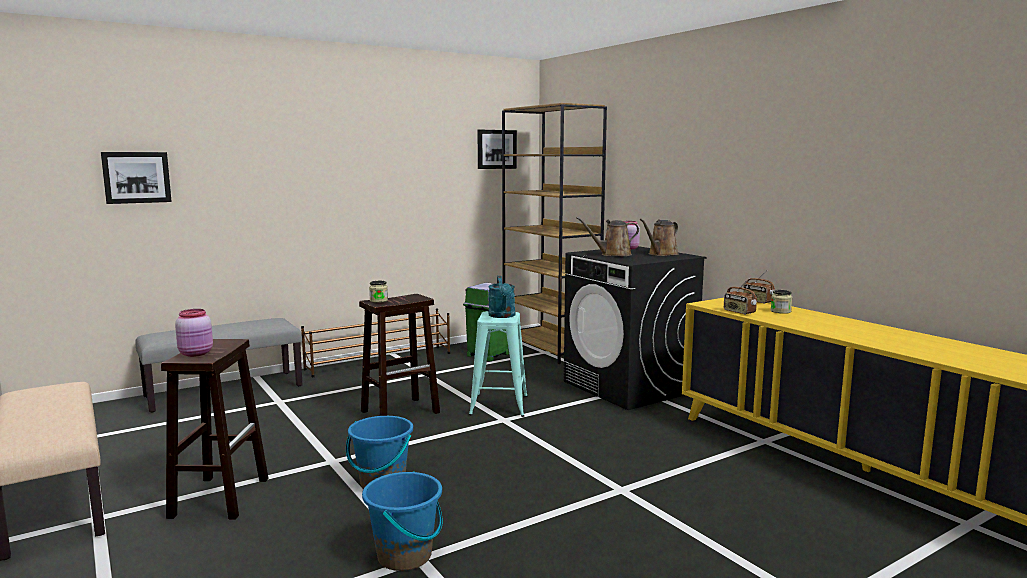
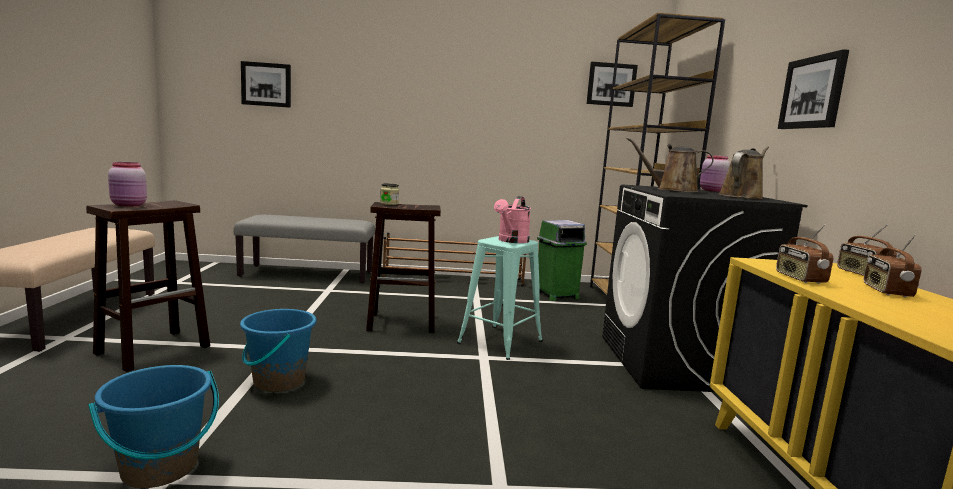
camera: 30 degrees right, 0 degrees up
turquoise watering can [488,276,515,318] -> pink watering can [494,196,531,243]
brown watering can [640,219,679,256] -> brown watering can turned 150 degrees clockwise [718,146,769,199]
jar [771,290,792,314] -> radio [864,234,922,297]
none -> picture [778,49,849,129]

